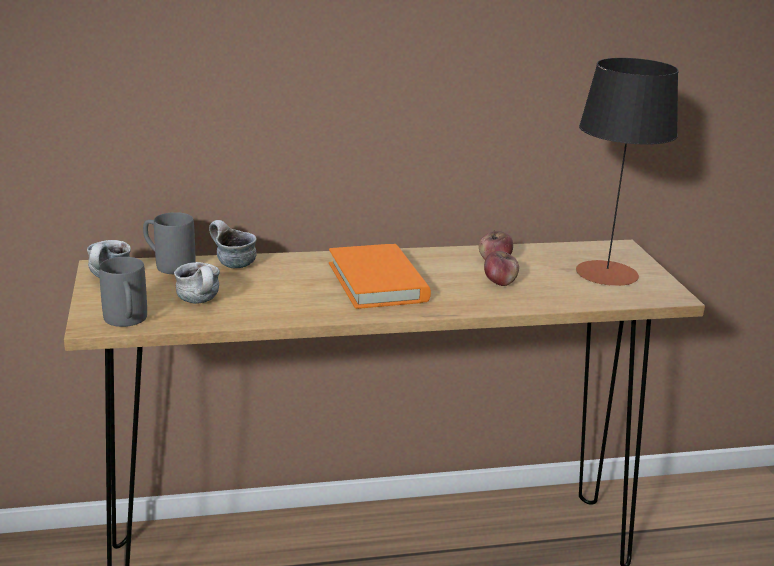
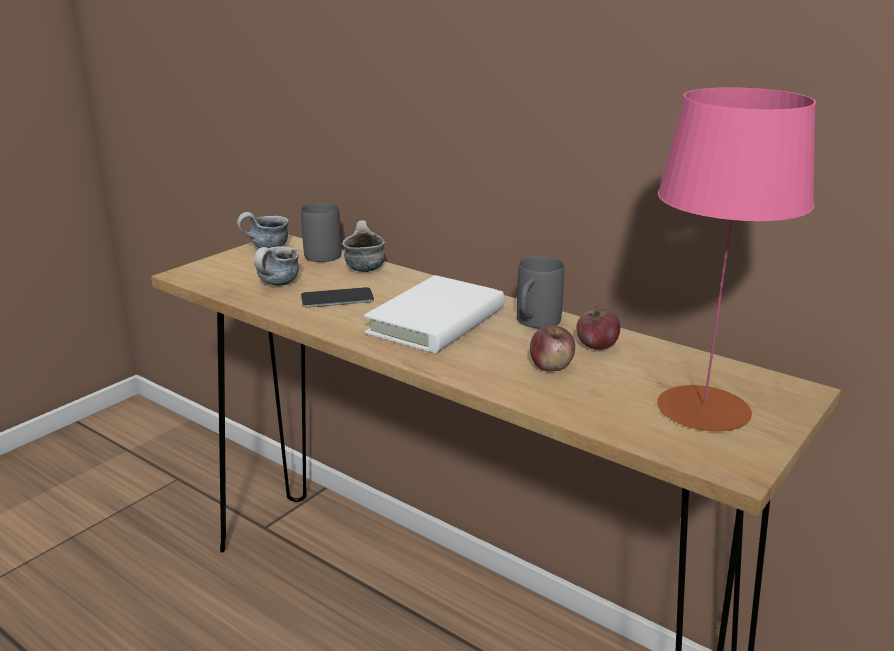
camera: 50 degrees right, 0 degrees up
grey mug [99,257,147,327] -> grey mug moved to [517,256,564,328]
orange book [329,244,431,309] -> white book [364,275,505,353]
black table lamp [576,58,679,286] -> pink table lamp [657,87,816,431]
none -> phone [301,287,374,307]

